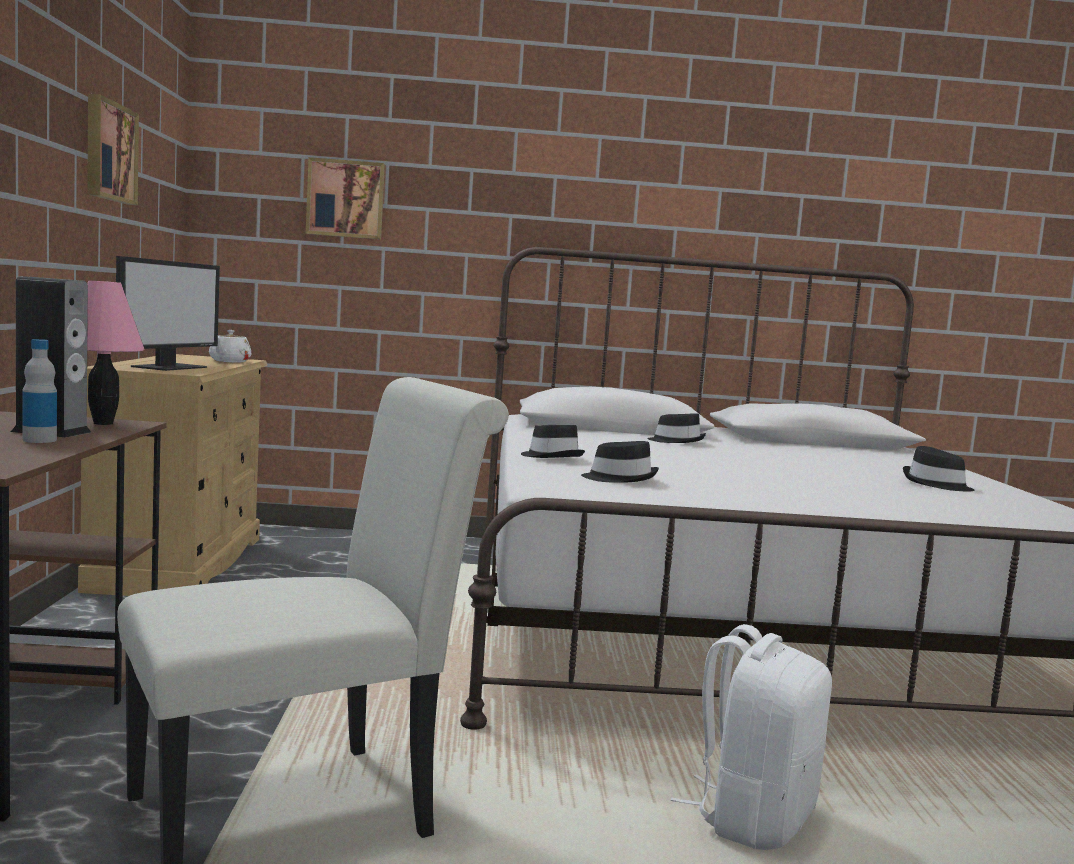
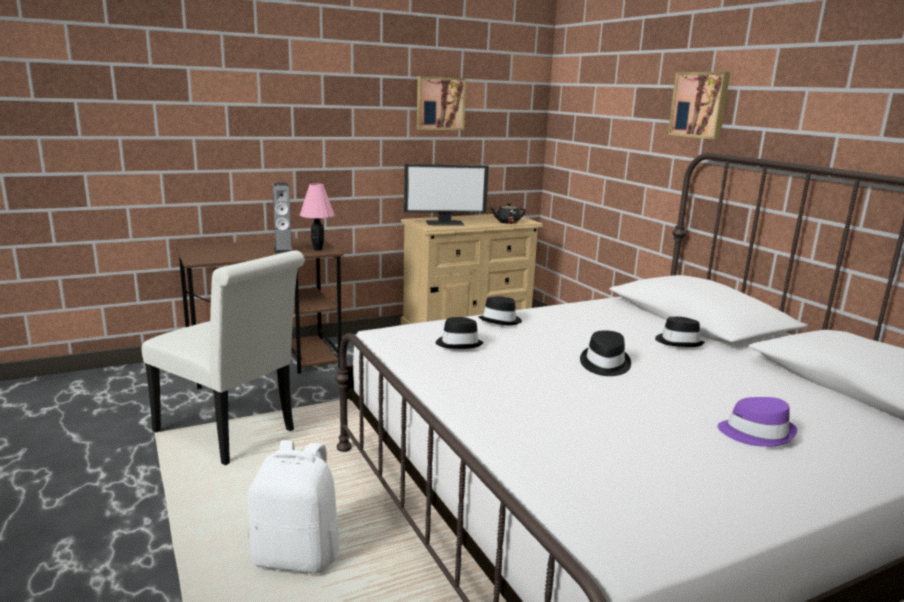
camera: 65 degrees right, 10 degrees up
bottle [22,339,57,443] -> none
white teapot [209,330,252,362] -> black teapot [491,203,526,224]
picture [306,157,385,240] -> picture moved to [668,72,730,140]
black hat [903,446,975,491] -> black hat moved to [580,330,631,376]
none -> purple hat [717,397,797,447]

